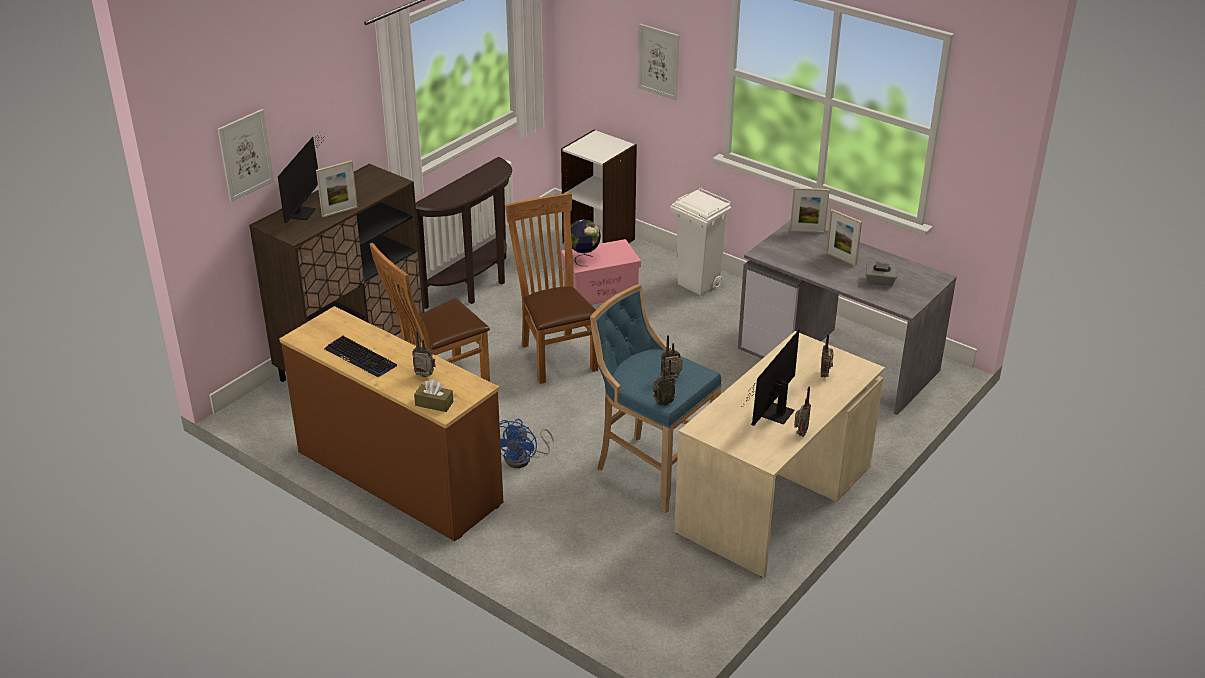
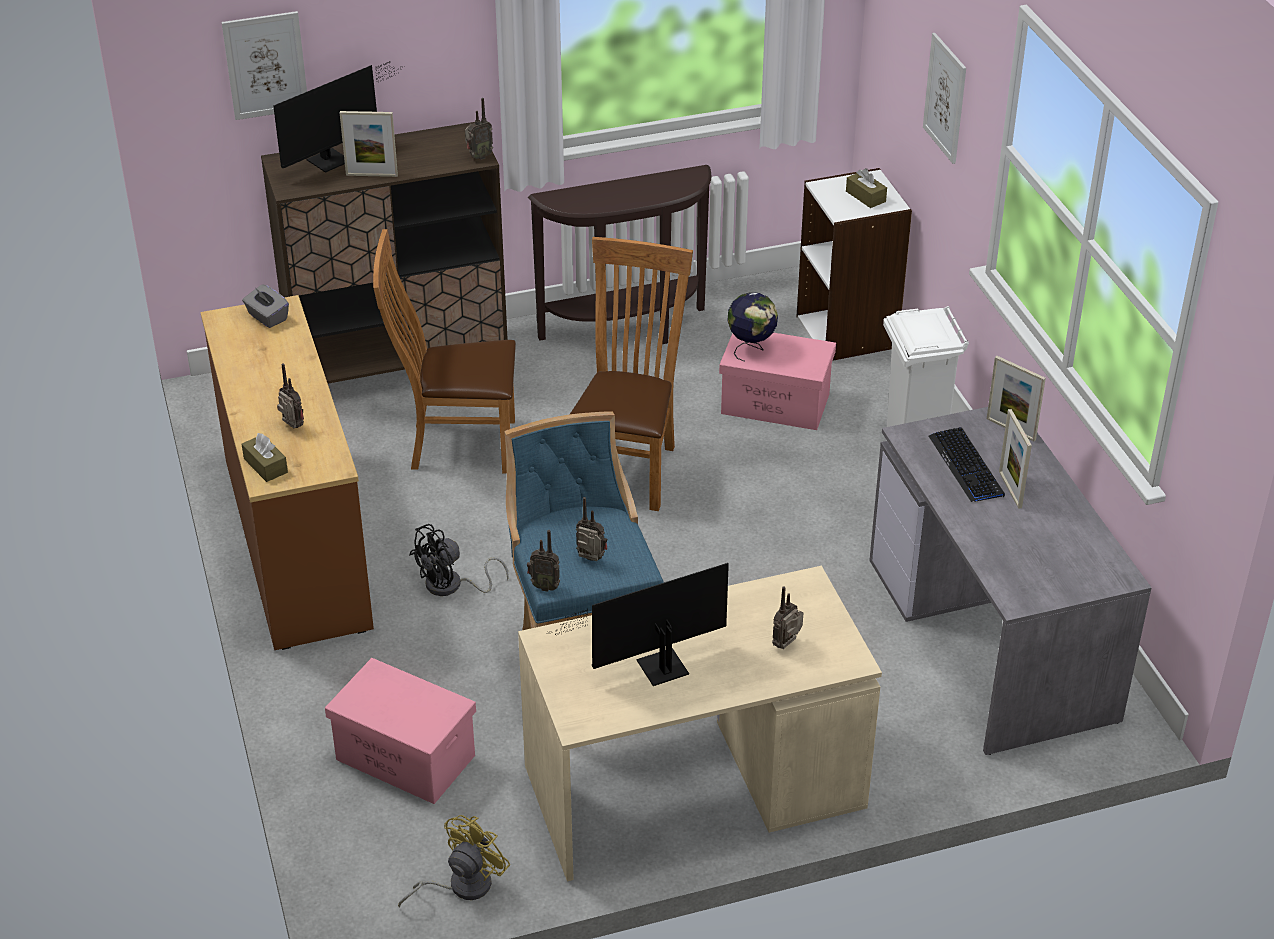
camera: 35 degrees right, 5 degrees up
keyboard [325,336,397,377] -> keyboard moved to [929,427,1005,502]
blue fan [500,419,554,468] -> black fan [409,524,509,596]
radio [794,387,811,436] -> radio moved to [465,98,493,160]
grey tissue box [866,261,898,286] -> grey tissue box moved to [242,284,289,328]
none -> pink storage box [325,658,476,804]
none -> yellow fan [398,815,511,908]
none -> brown tissue box [846,168,887,208]

